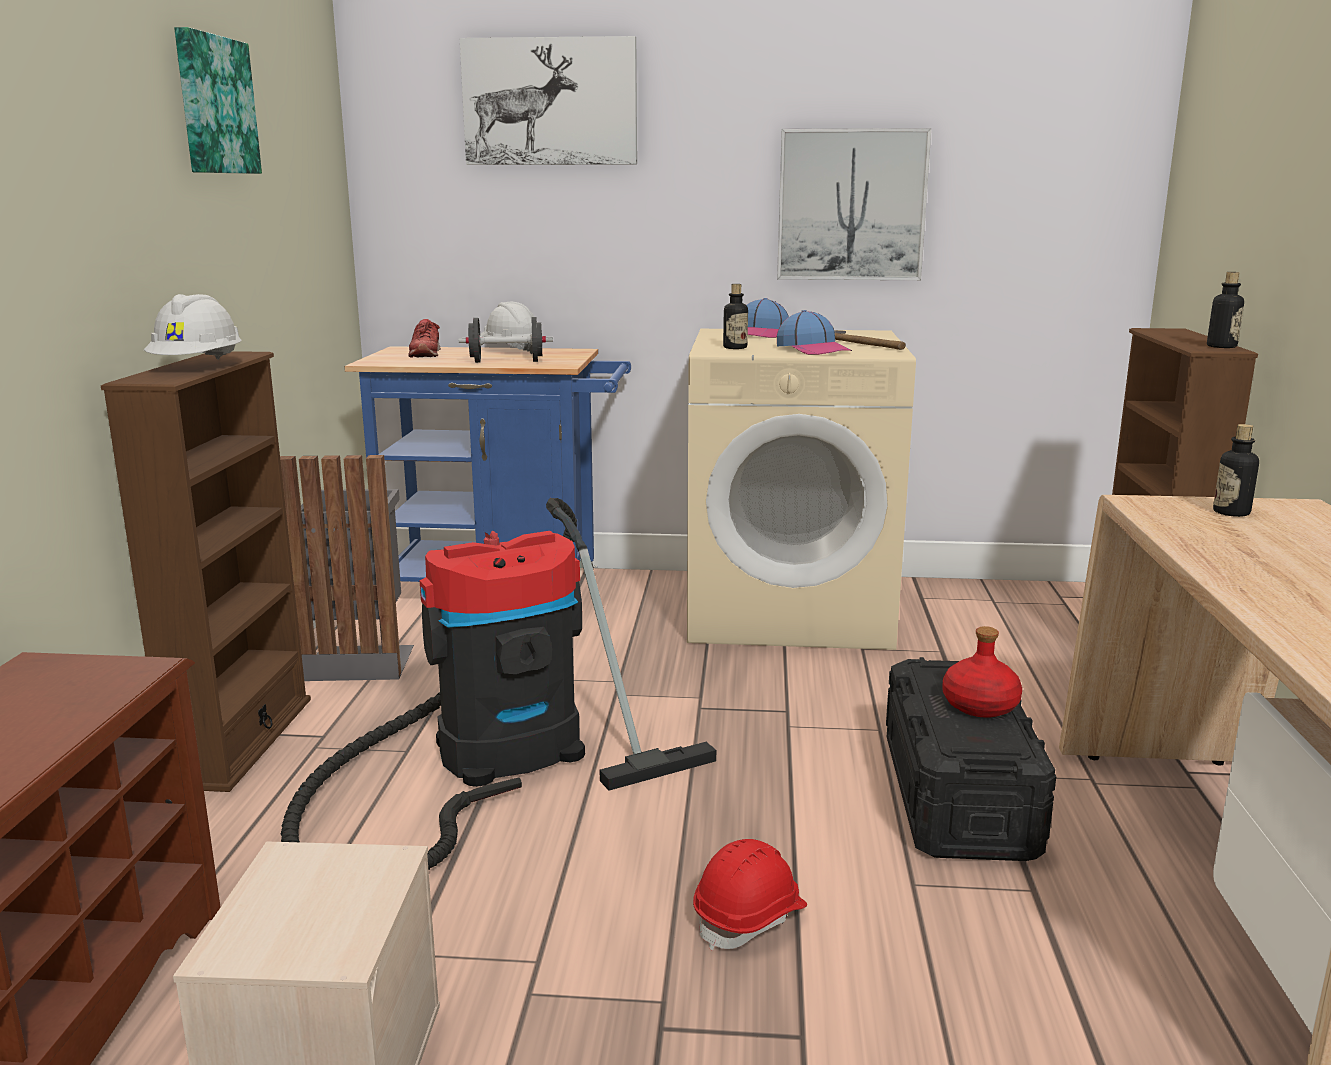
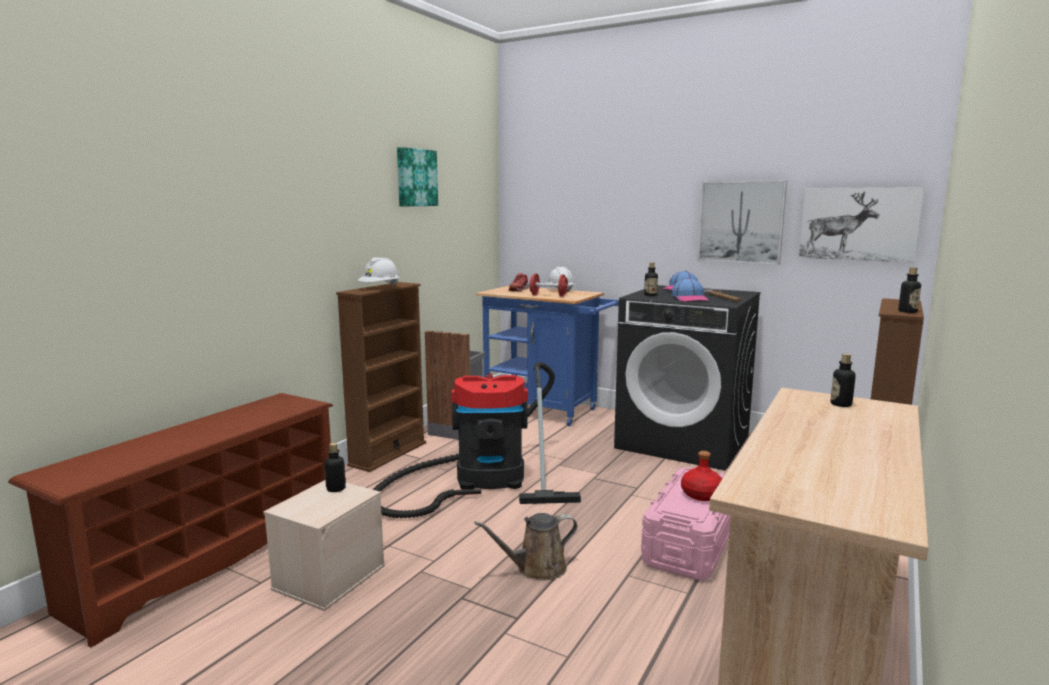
camera: 25 degrees right, 5 degrees down
black dumbbell [458,317,553,363] -> red dumbbell [527,274,571,297]
picture [460,36,637,165] -> picture moved to [799,187,924,262]
beige washing machine [687,329,916,650] -> black washing machine [614,285,761,471]
red hard hat [693,839,807,951] -> brown watering can [474,513,577,580]
black storage box [886,657,1056,861] -> pink storage box [641,467,731,580]
none -> bottle [324,443,346,492]

